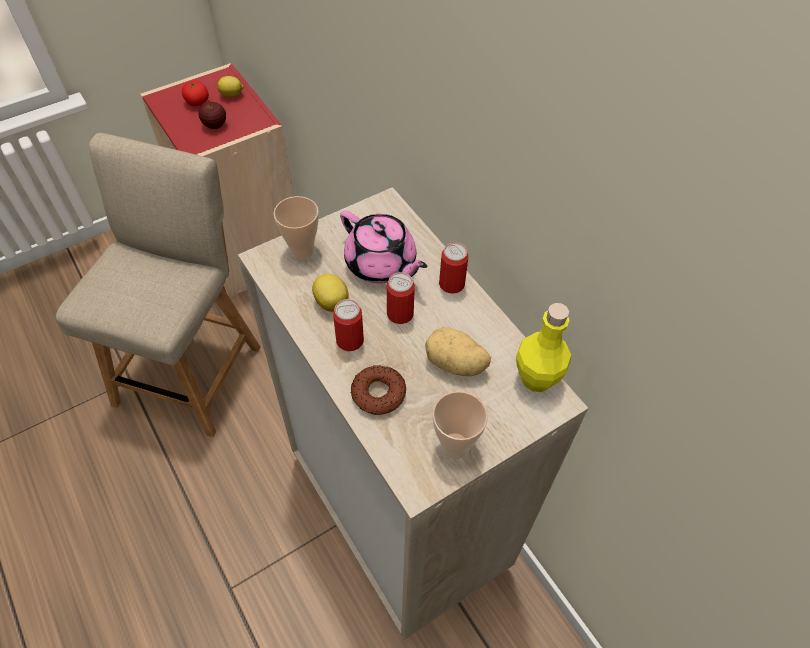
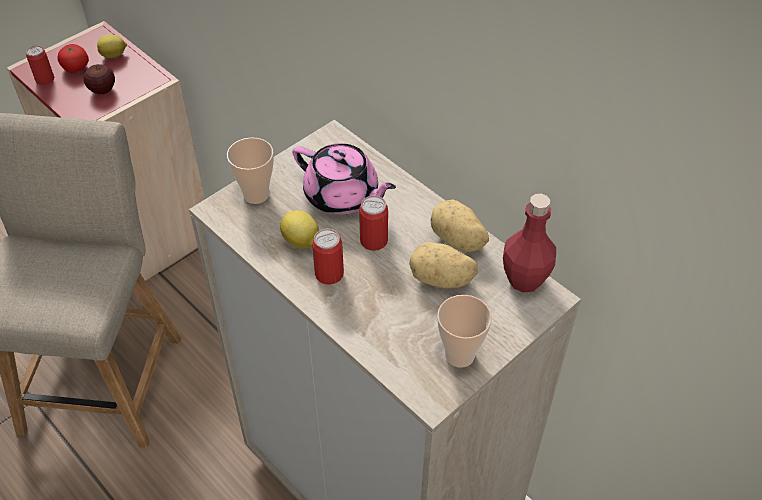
camera: 10 degrees left, 5 degrees down
donut [350,365,406,415] -> none
can [439,242,469,294] -> can moved to [26,45,54,85]
yellow bottle [516,303,571,392] -> red bottle [503,194,556,293]
none -> potato [430,200,489,252]

